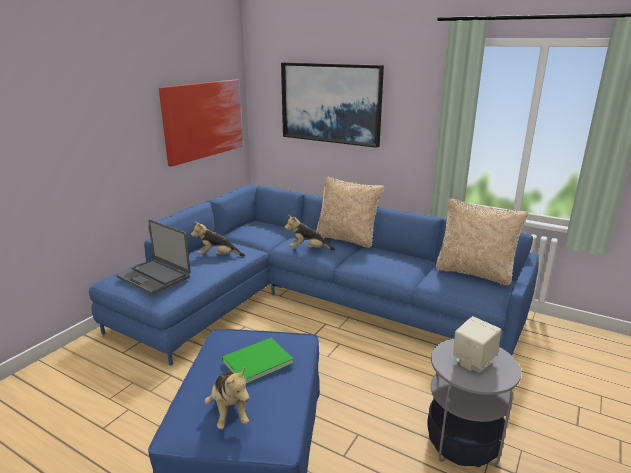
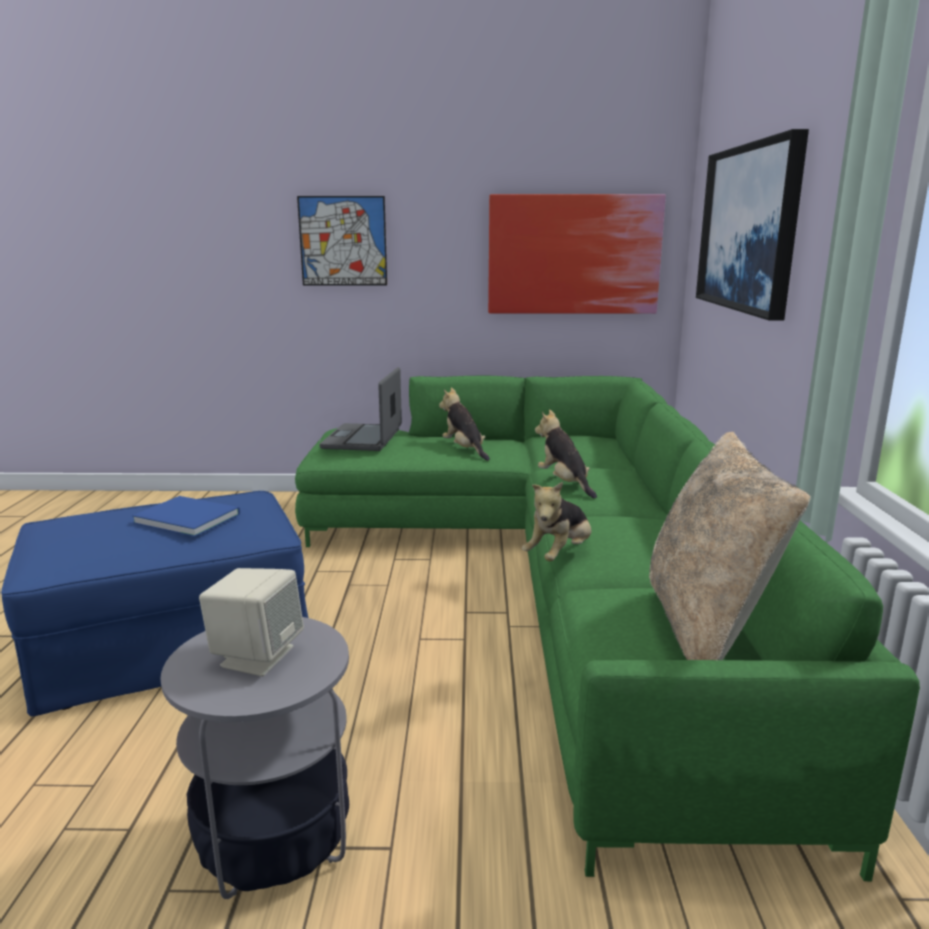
camera: 60 degrees right, 5 degrees down
blue sofa [89,184,539,365] -> green sofa [295,376,920,881]
plush toy [204,367,249,429] -> plush toy moved to [522,481,592,561]
green book [222,338,294,384] -> blue book [132,496,240,537]
beige pillow [316,176,384,248] -> none
none -> picture [297,196,387,285]

